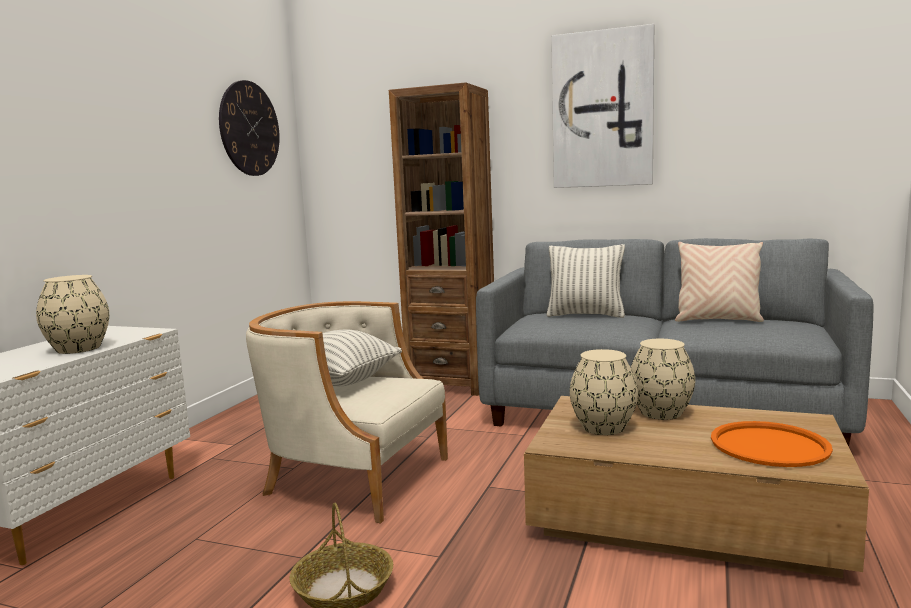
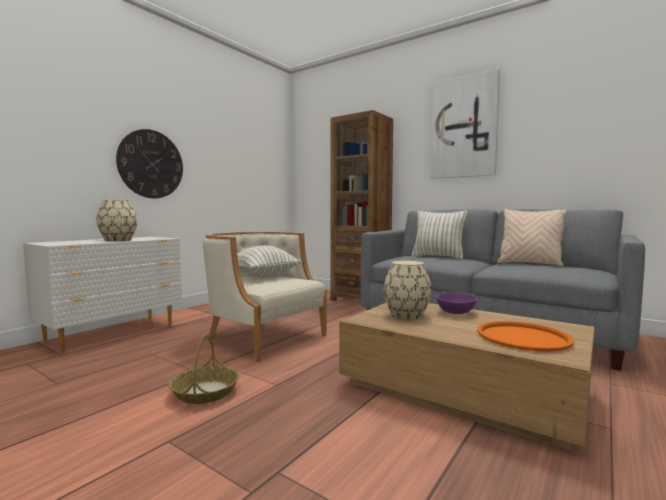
camera: 15 degrees right, 5 degrees down
wall clock [219,80,280,176] -> wall clock moved to [116,129,183,198]
beige vase [631,339,695,420] -> purple bowl [437,292,477,314]

